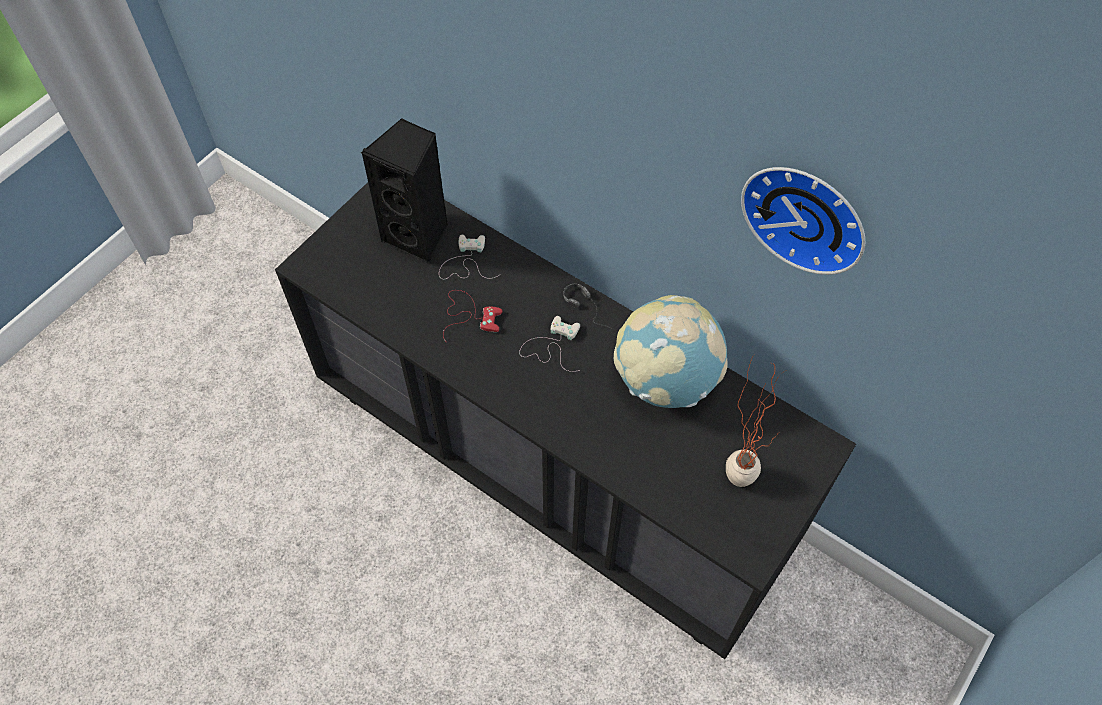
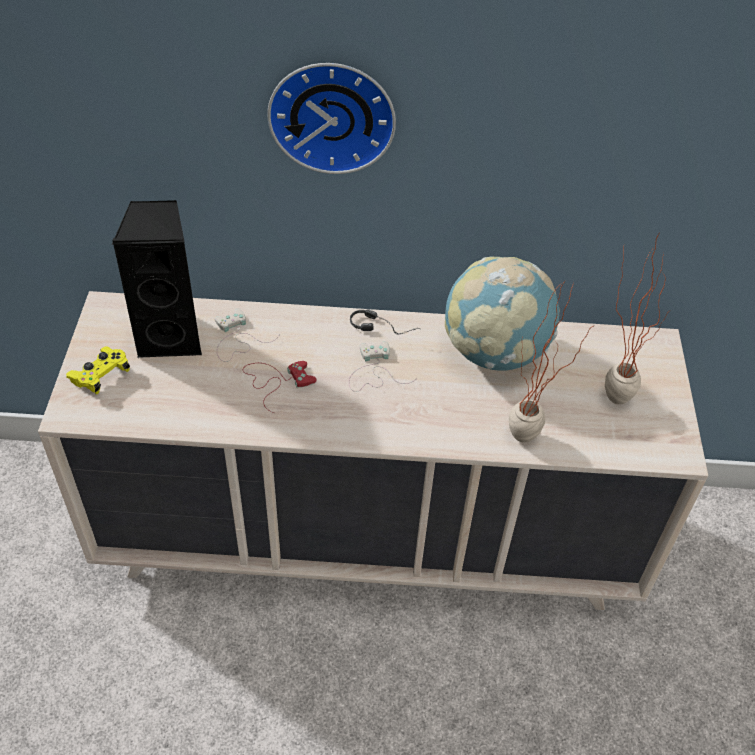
camera: 35 degrees left, 10 degrees down
black dresser [275,182,856,659] -> beige dresser [38,291,708,610]
wall clock [741,167,865,275] -> wall clock moved to [267,63,396,174]
none -> yellow game controller [66,346,130,395]
none -> potted plant [509,281,593,443]

